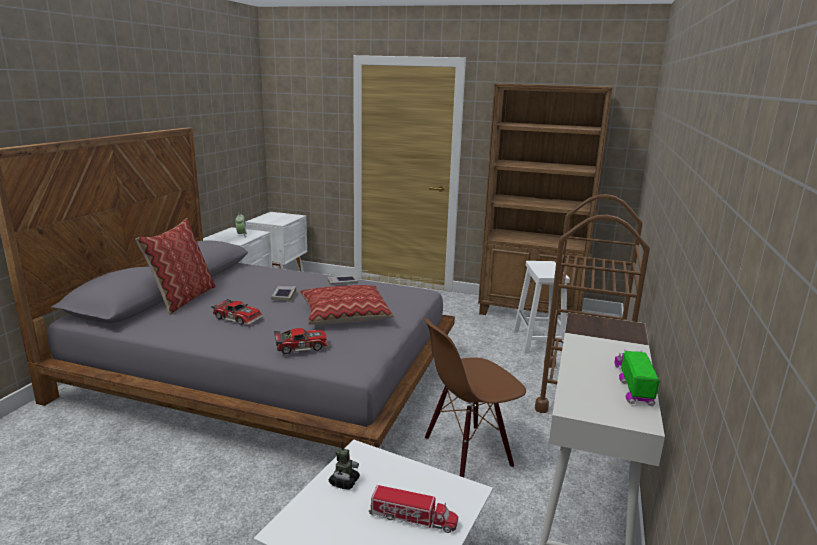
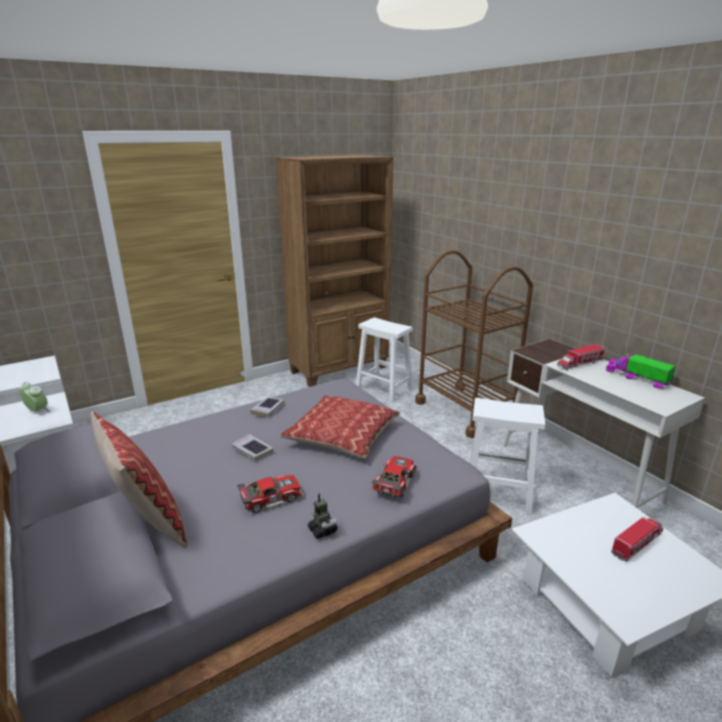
camera: 50 degrees left, 5 degrees up
toy robot [329,441,360,490] -> toy robot moved to [307,493,338,539]
brown chair [424,318,526,477] -> white stool [469,398,545,514]
none -> toy truck [557,344,605,370]

